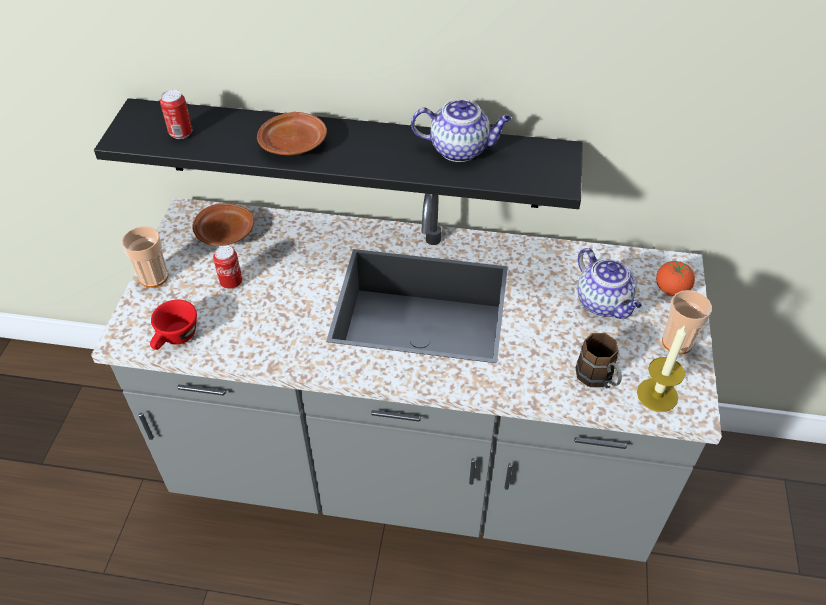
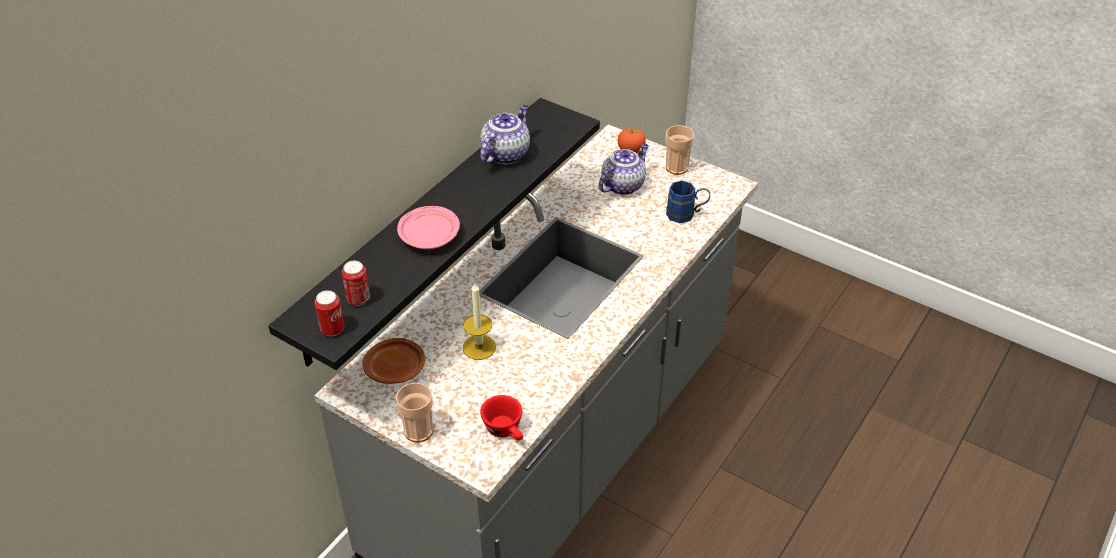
camera: 65 degrees left, 5 degrees down
can [213,246,242,289] -> can moved to [314,290,344,336]
brown plate [257,112,327,155] -> pink plate [397,206,460,249]
brown mug [576,333,622,389] -> blue mug [666,181,710,223]
teapot [577,248,642,319] -> teapot turned 45 degrees counterclockwise [599,144,649,195]
candle [637,325,687,412] -> candle moved to [463,283,496,360]

